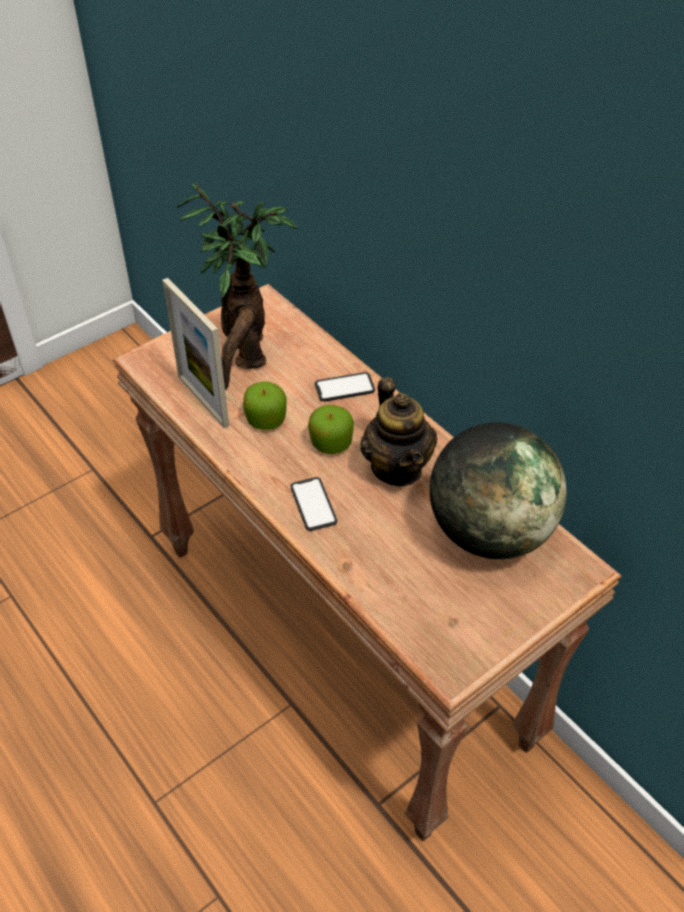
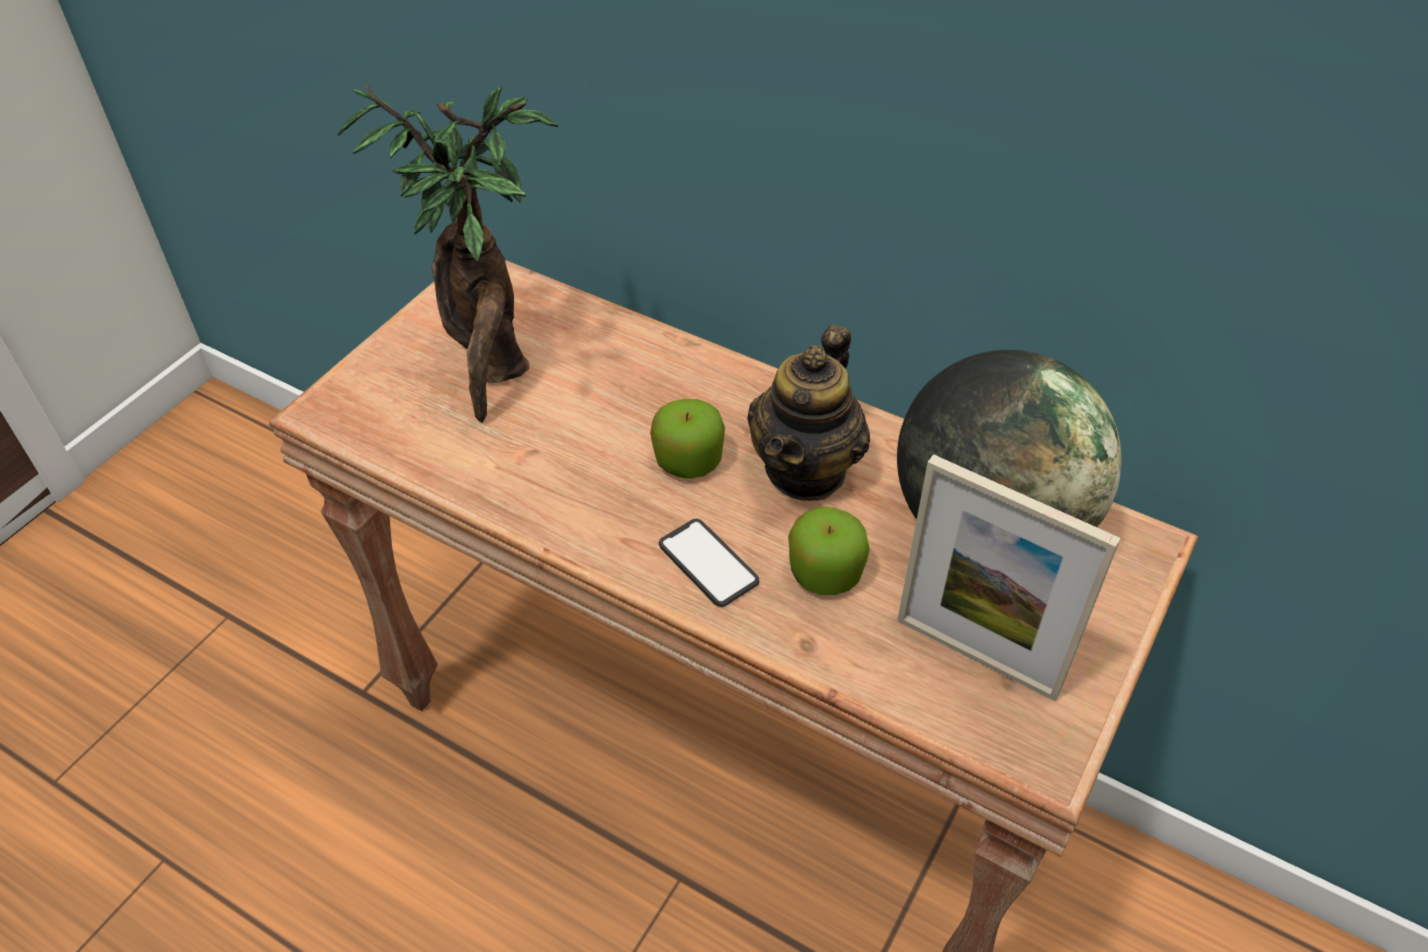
camera: 20 degrees left, 0 degrees up
picture frame [162,278,229,428] -> picture frame moved to [897,454,1121,701]
apple [243,381,287,430] -> apple moved to [788,507,870,595]
phone [315,372,375,401] -> none
teapot [360,377,437,486] -> teapot turned 60 degrees clockwise [747,325,870,501]

